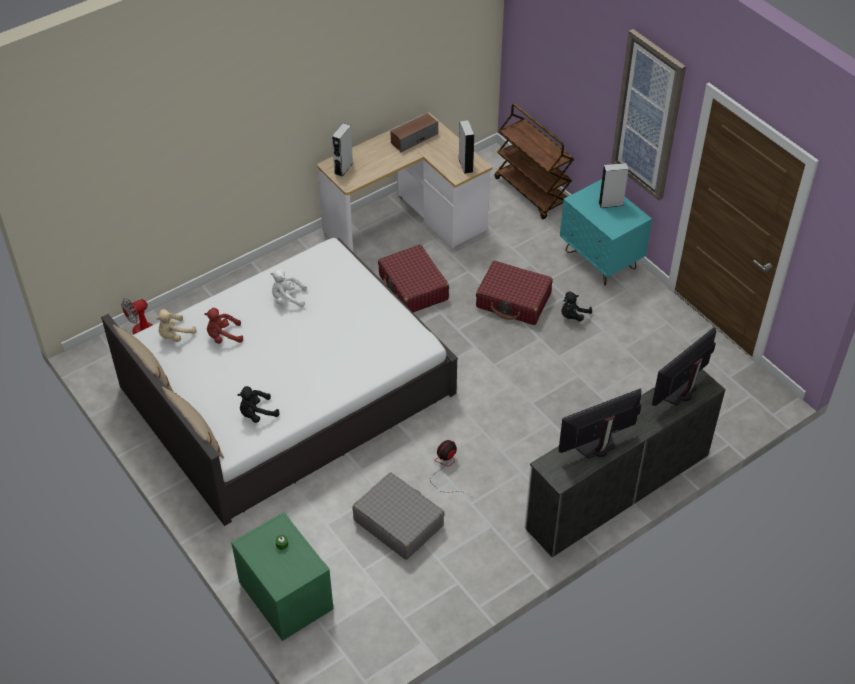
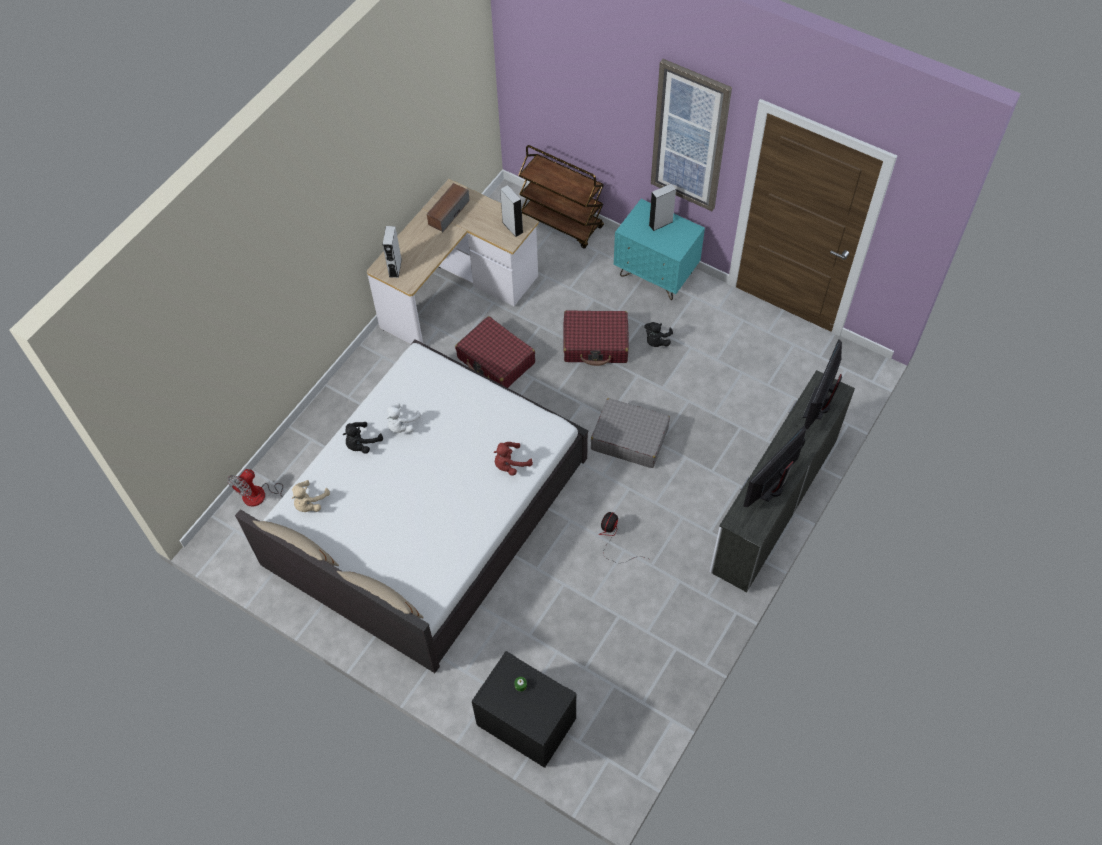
camera: 20 degrees left, 10 degrees up
red plush toy [204,308,243,344] -> red plush toy moved to [494,442,533,476]
green nightstand [231,512,333,641] -> black nightstand [472,651,576,768]
black plush toy [237,386,280,423] -> black plush toy moved to [343,422,383,454]
white plush toy [271,269,307,307] -> white plush toy turned 45 degrees counterclockwise [387,403,421,433]
grey suitcase [352,473,445,560] -> grey suitcase moved to [591,398,670,468]

